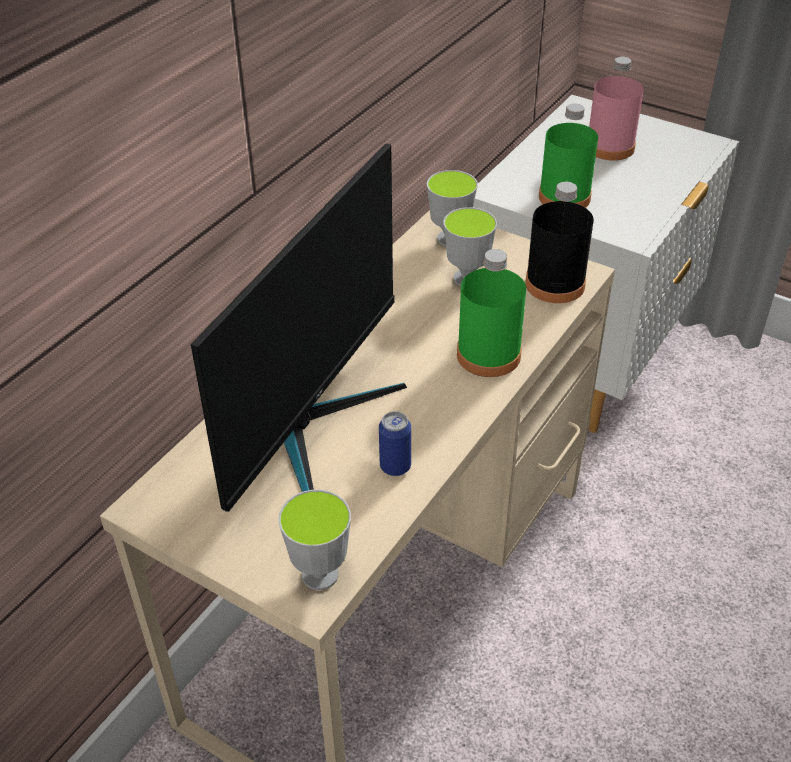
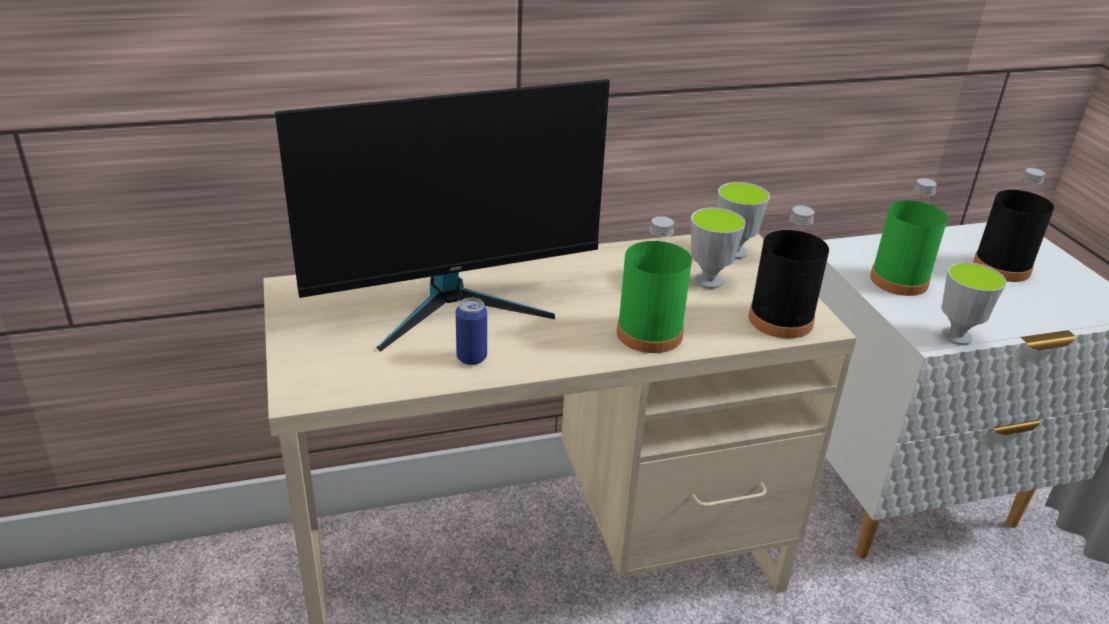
camera: 40 degrees right, 10 degrees down
cup [278,490,351,590] -> cup moved to [941,262,1007,345]
pink bottle [589,57,644,160] -> black bottle [973,168,1054,282]

